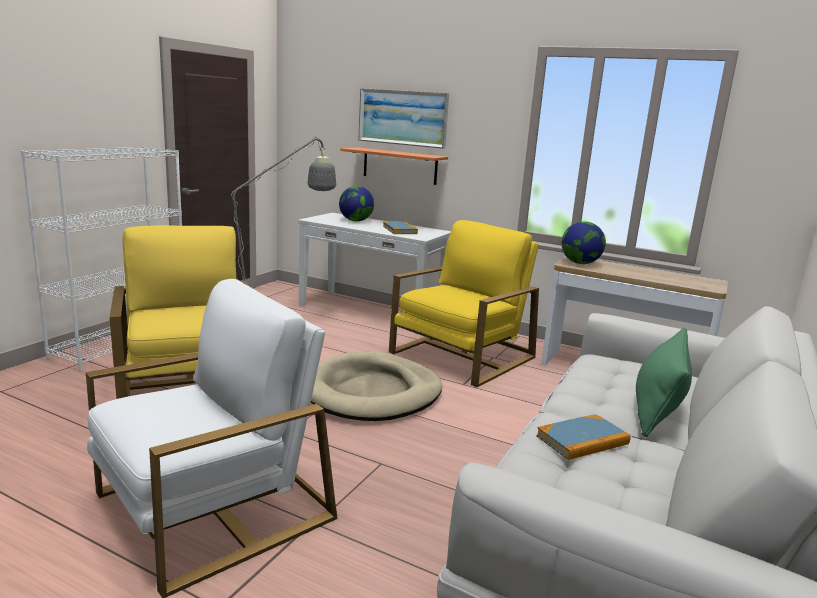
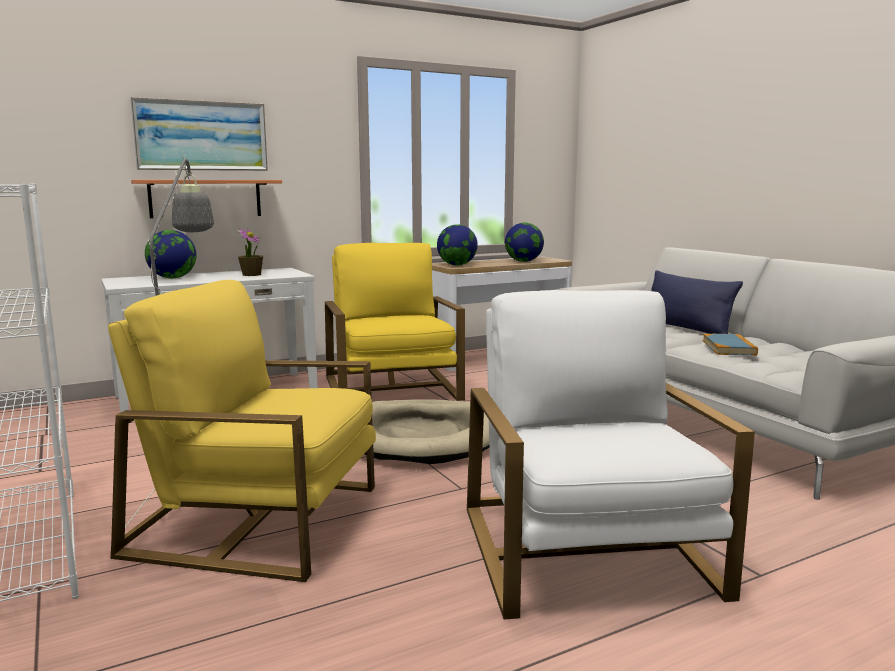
camera: 55 degrees left, 5 degrees down
book [383,221,418,234] -> potted plant [238,229,263,276]
green pillow [636,327,692,437] -> blue pillow [651,270,743,334]
none -> globe [505,223,544,262]

